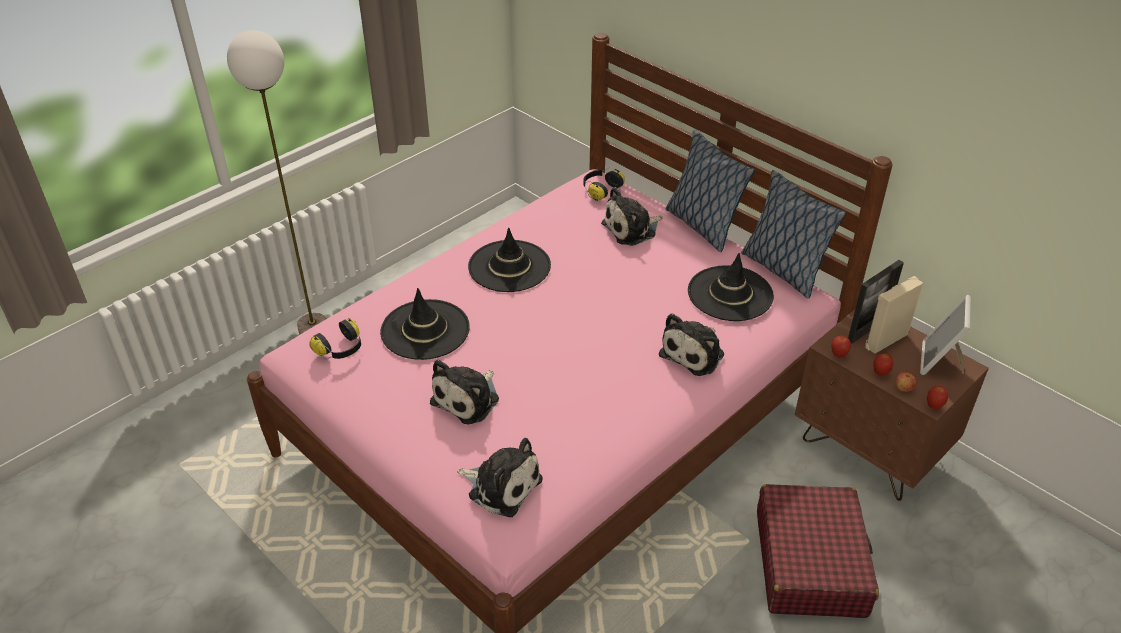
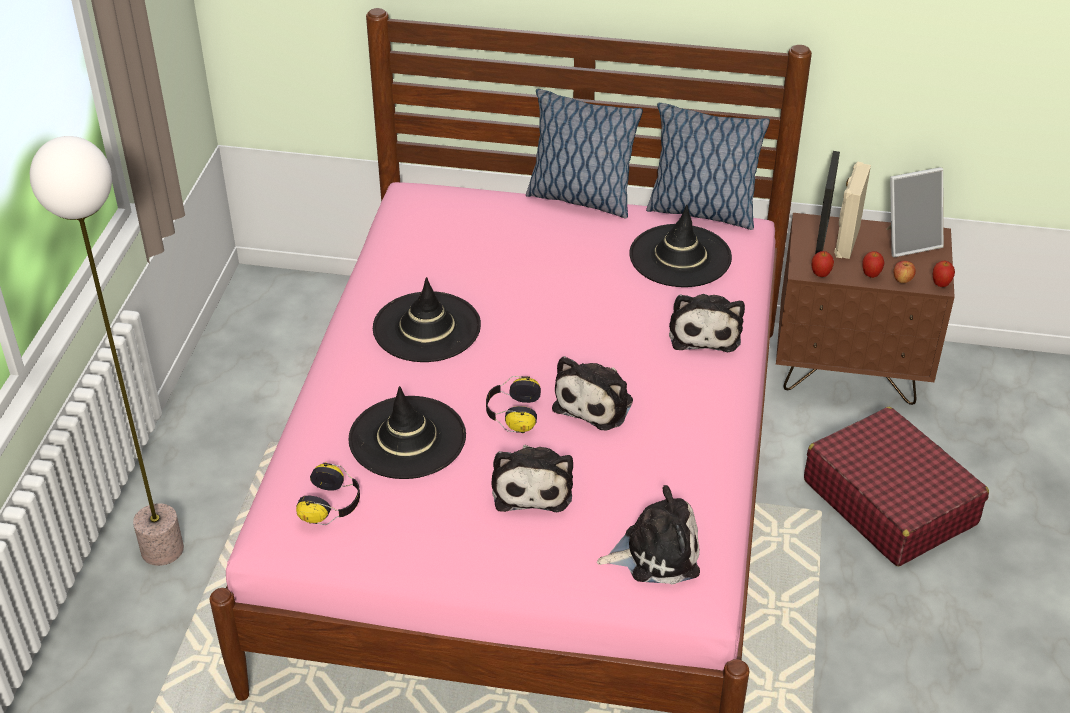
camera: 35 degrees left, 0 degrees up
headphones [583,167,625,201] -> headphones moved to [486,376,541,433]
plush toy [601,187,662,246] -> plush toy moved to [552,356,633,431]
picture frame [920,295,971,375] -> picture frame turned 90 degrees counterclockwise [886,167,944,257]

